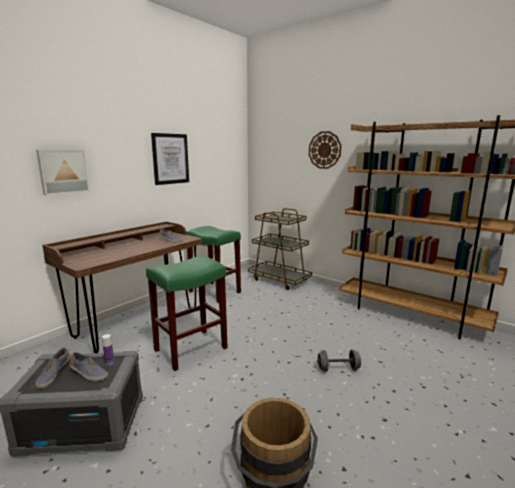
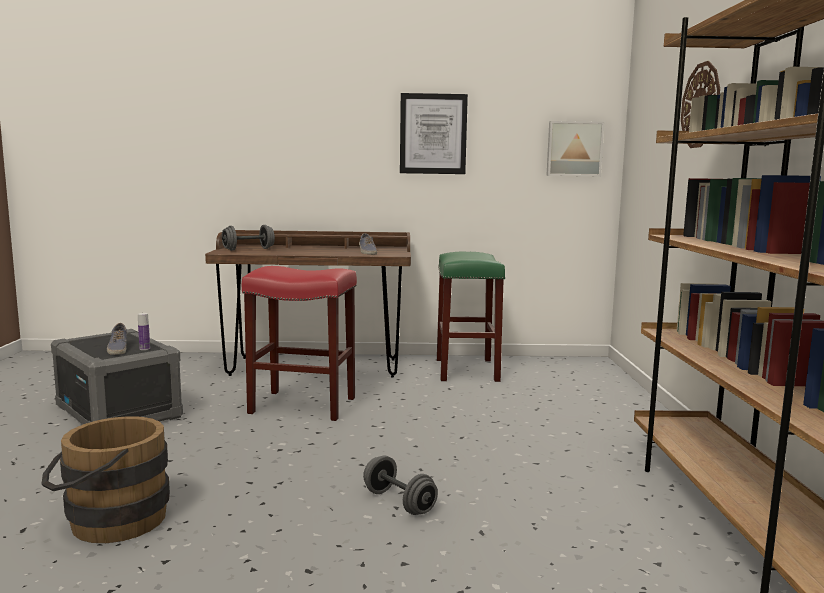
camera: 50 degrees right, 5 degrees down
shoe [35,347,71,388] -> none
picture [36,150,90,196] -> picture moved to [546,121,604,176]
green stool [146,256,228,371] -> red stool [242,266,357,421]
brown cart [248,208,312,290] -> none
none -> grey dumbbell [222,225,275,251]

